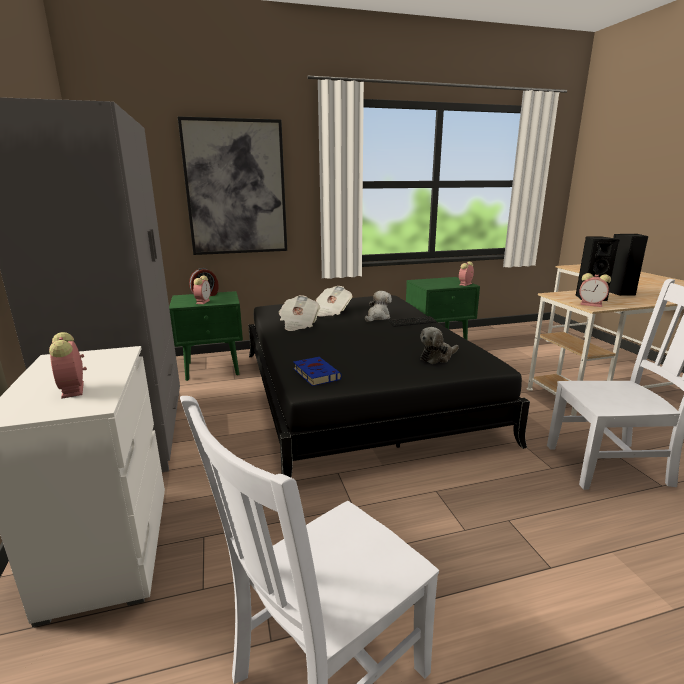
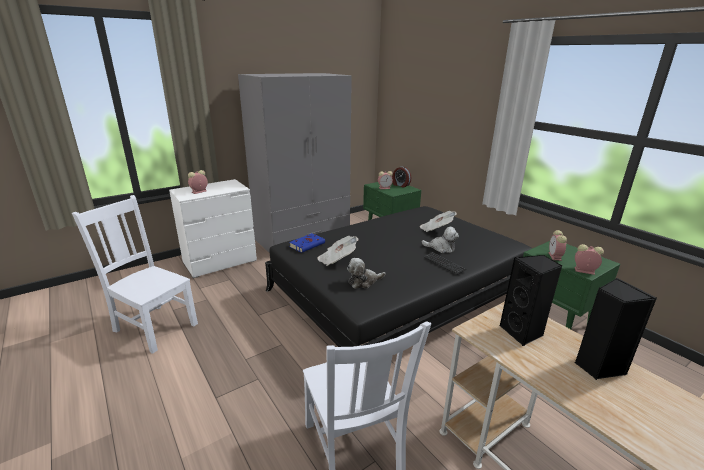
camera: 70 degrees right, 5 degrees up
picture [178,116,287,255] -> none
newspaper [279,295,320,331] -> newspaper moved to [317,236,359,266]
plush toy [420,327,459,364] -> plush toy turned 60 degrees counterclockwise [347,258,385,289]
alarm clock [580,273,611,307] -> alarm clock moved to [549,230,567,261]

